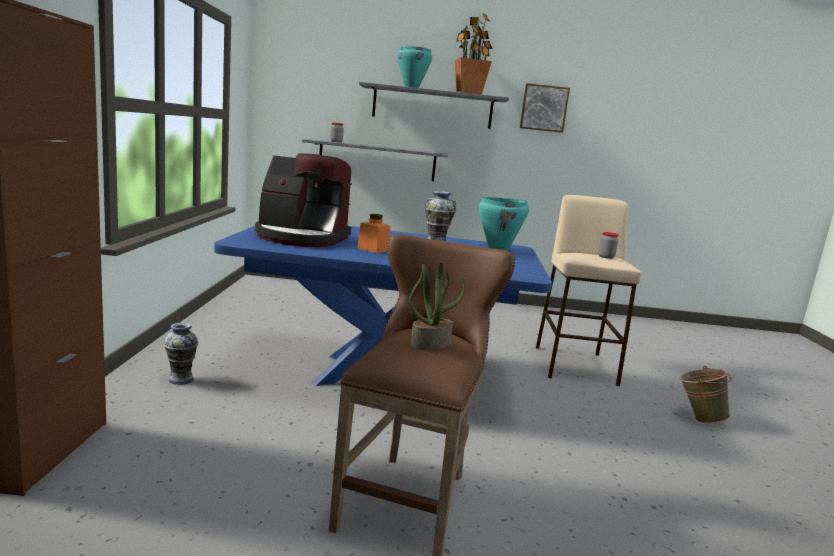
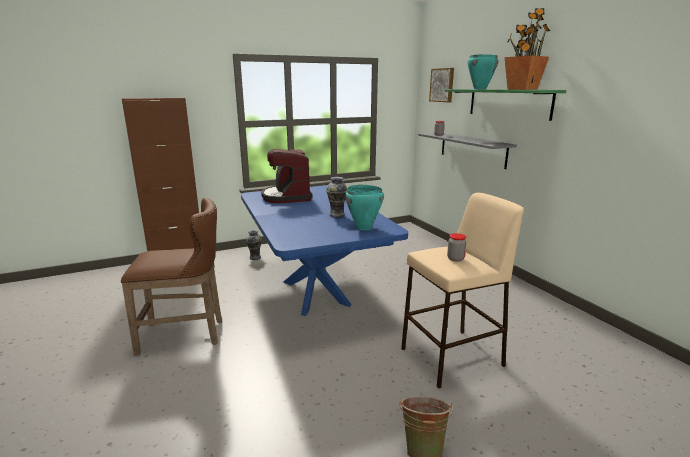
camera: 65 degrees right, 5 degrees up
orange jar [357,214,390,253] -> none
grey shelf [359,82,509,129] -> green shelf [445,89,566,121]
potted plant [409,262,465,350] -> none
picture [520,83,570,133] -> picture moved to [429,68,454,102]

